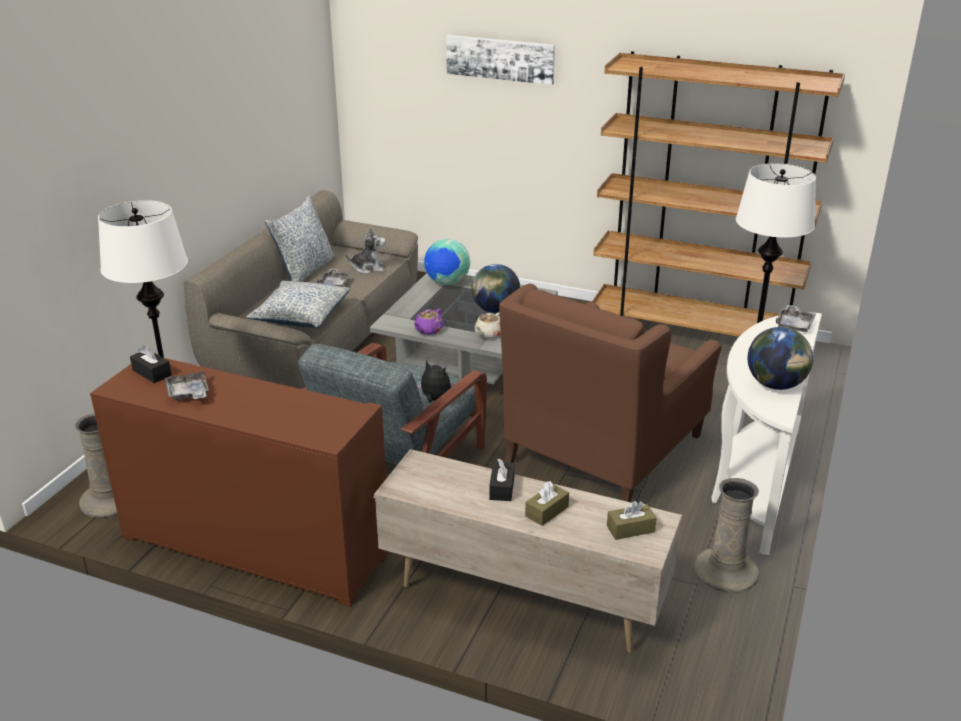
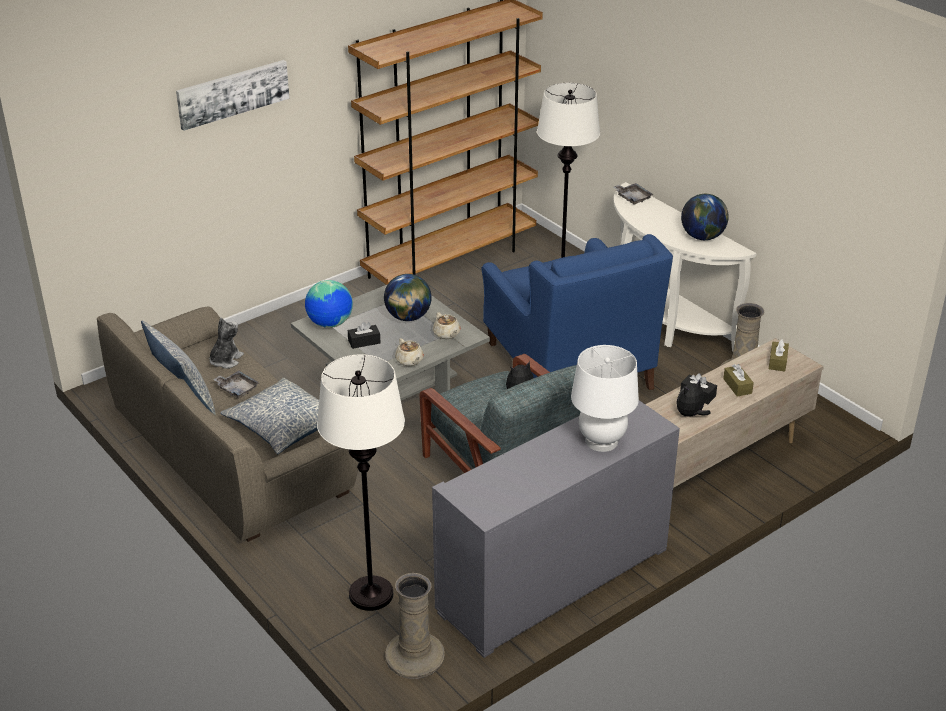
camera: 60 degrees left, 5 degrees up
brown cabinet [90,355,388,607] -> grey cabinet [432,400,680,658]
black tissue box [130,345,171,383] -> black tissue box moved to [348,322,380,349]
grey tray [165,369,209,401] -> none
purple teapot [414,309,443,335] -> beige teapot [395,338,424,366]
brown armchair [499,284,722,502] -> blue armchair [481,234,673,390]
none -> white table lamp [571,345,639,452]
none -> plush toy [676,379,711,417]

